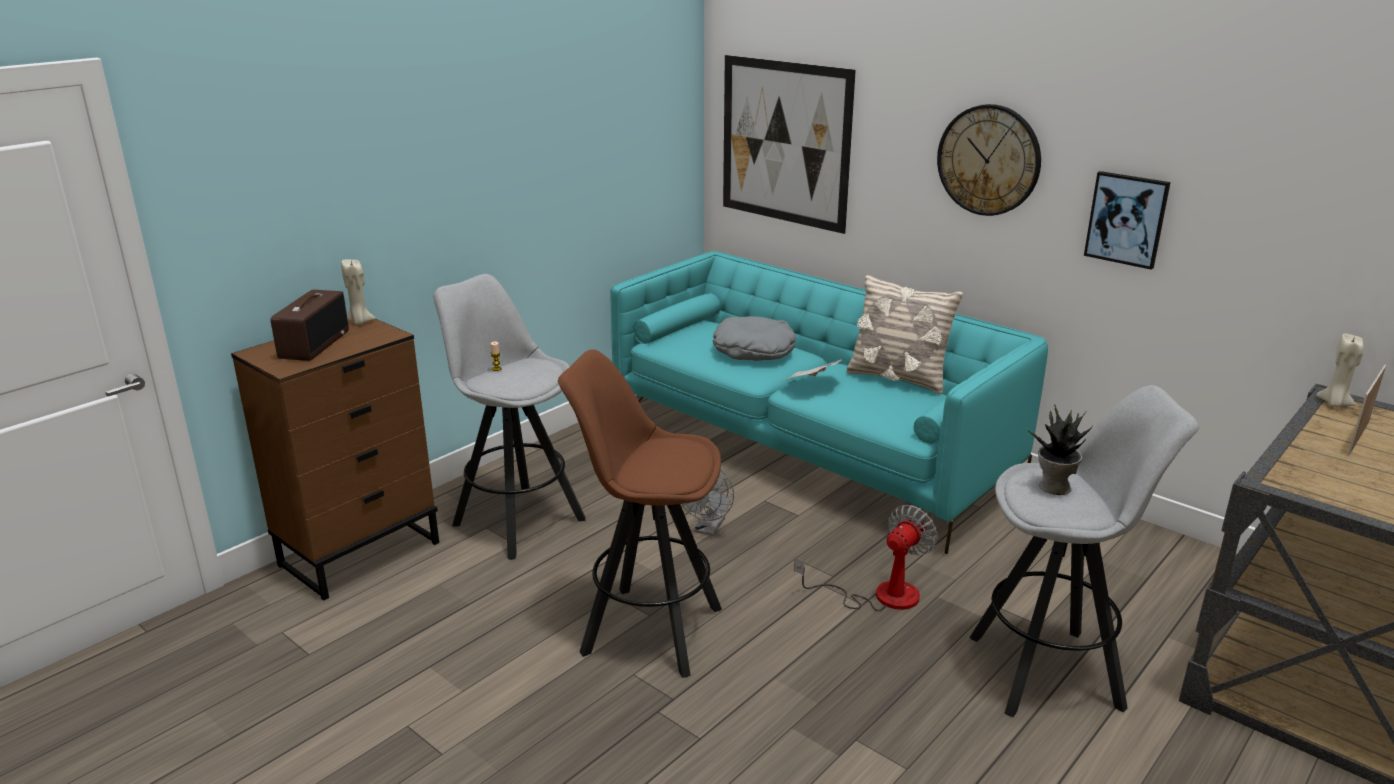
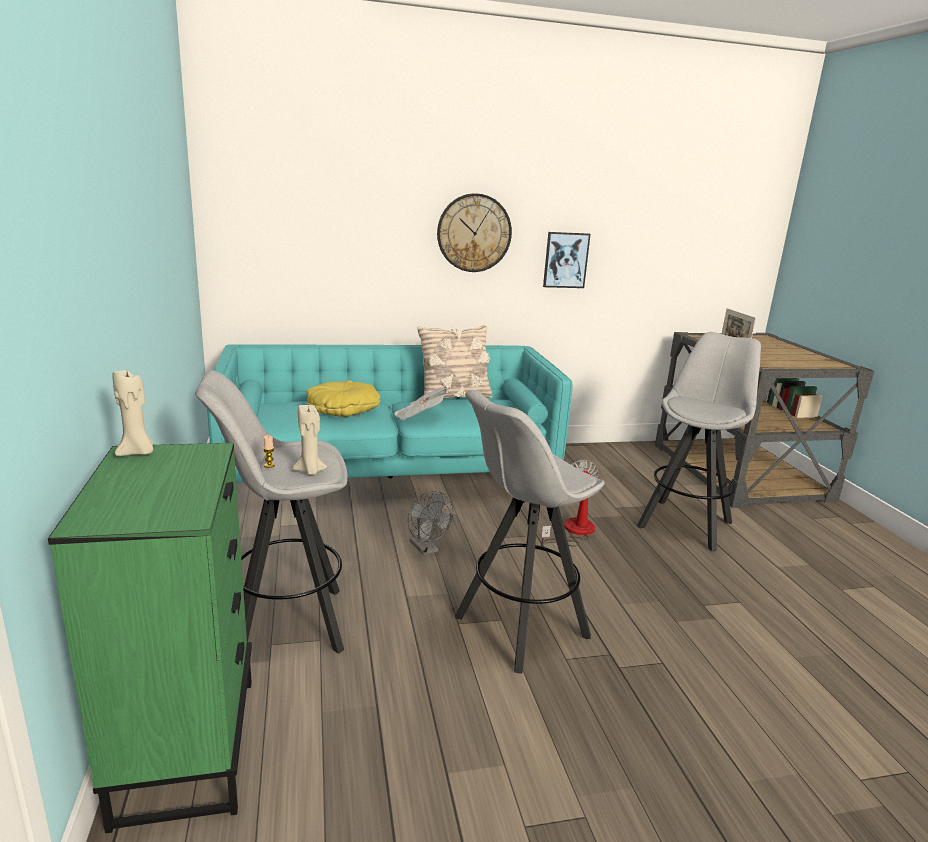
camera: 55 degrees left, 5 degrees down
brown dresser [231,319,439,601] -> green dresser [48,443,252,834]
radio [271,290,349,361] -> none
brown stool [558,349,722,678] -> grey stool [455,390,605,673]
grey pillow [713,316,796,361] -> yellow pillow [307,380,380,417]
picture [723,55,856,234] -> none
potted plant [1025,404,1094,495] -> none
beige candle [1316,334,1364,408] -> beige candle moved to [292,405,327,475]

